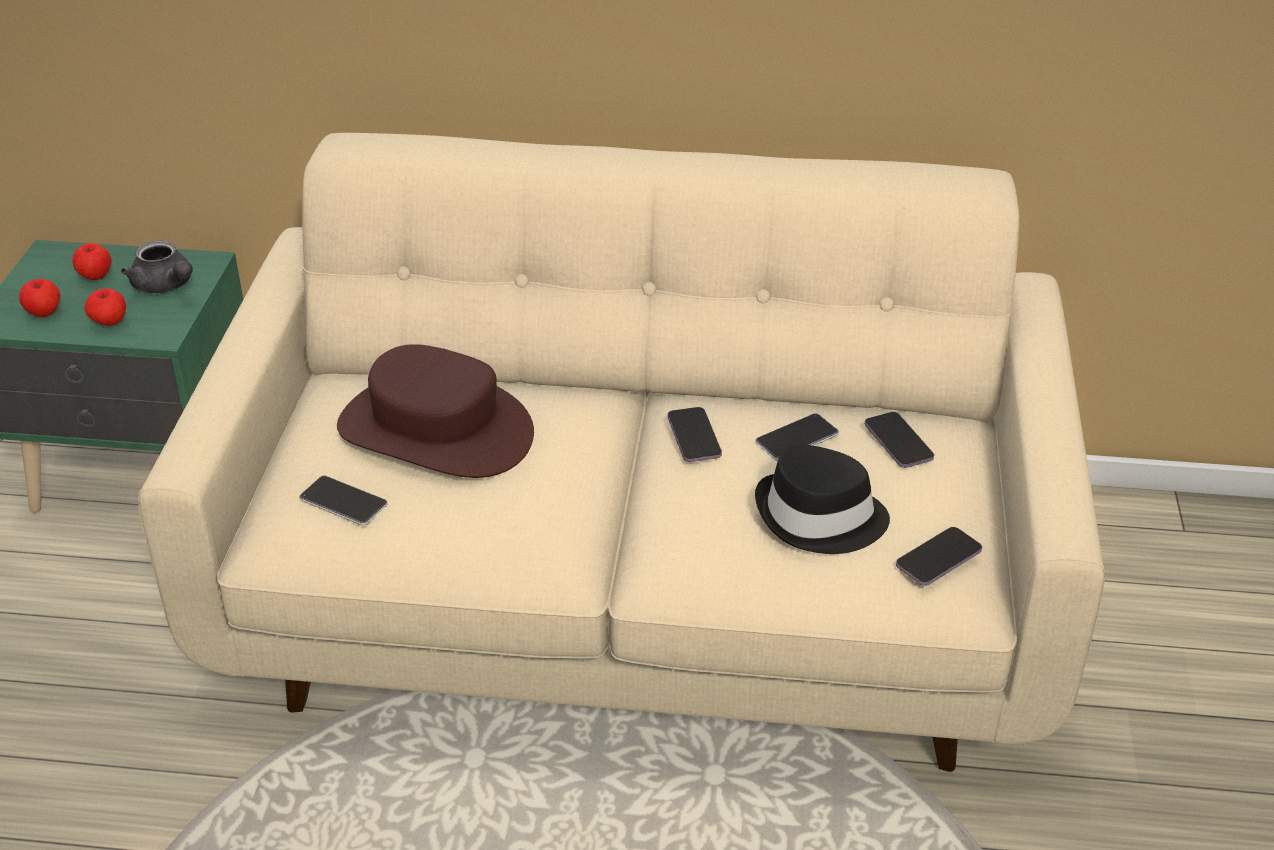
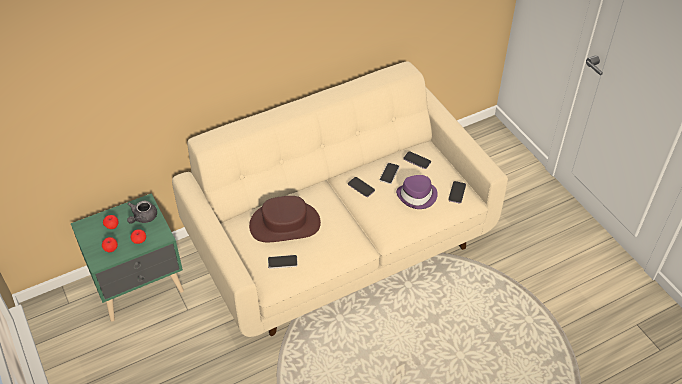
camera: 35 degrees left, 10 degrees up
grey teapot [121,241,193,293] -> grey teapot turned 105 degrees clockwise [127,201,157,224]
black hat [755,444,890,554] -> purple hat [396,175,438,209]

